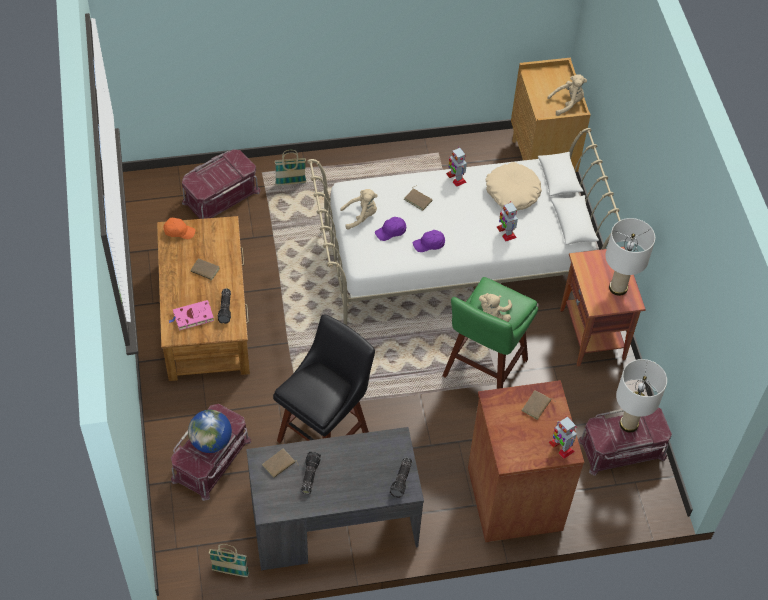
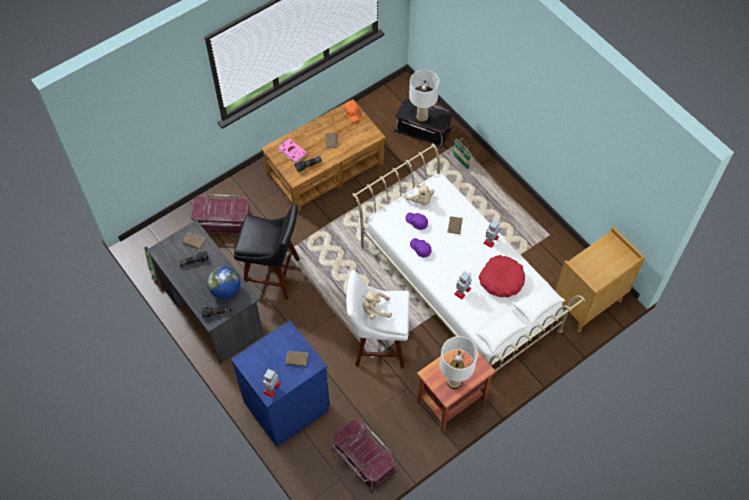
camera: 65 degrees right, 5 degrees up
red storage box [182,149,260,219] -> black storage box [394,98,453,150]
globe [188,410,232,453] -> globe moved to [207,267,240,299]
green stool [443,277,538,389] -> white stool [346,270,410,368]
brown dresser [468,380,584,542] -> blue dresser [231,320,330,447]
beige pillow [486,162,542,210] -> red pillow [479,255,525,297]
beige plush toy [547,74,587,116] -> none
white table lamp [616,359,667,433] -> white table lamp moved to [409,70,439,123]

